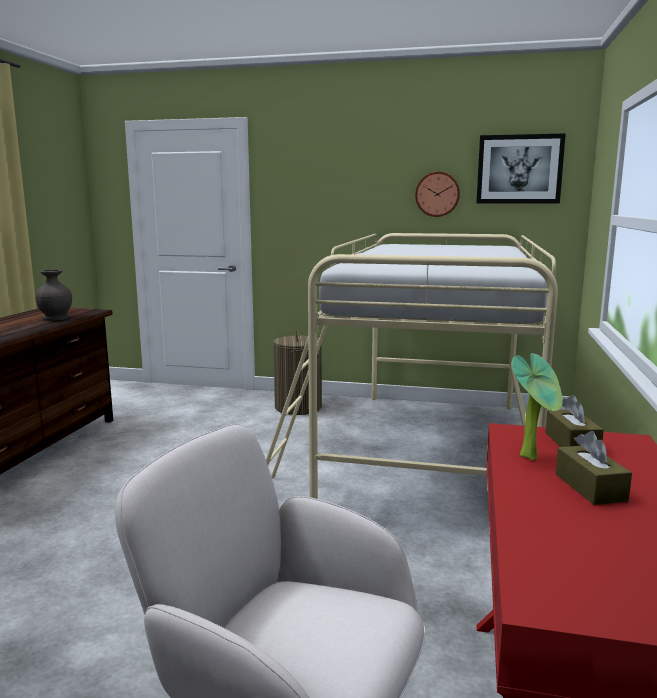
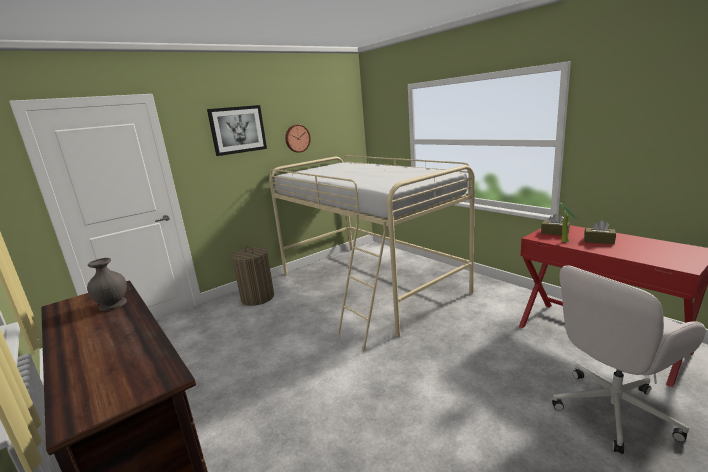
camera: 50 degrees left, 5 degrees up
picture [476,133,566,204] -> picture moved to [207,105,267,156]

